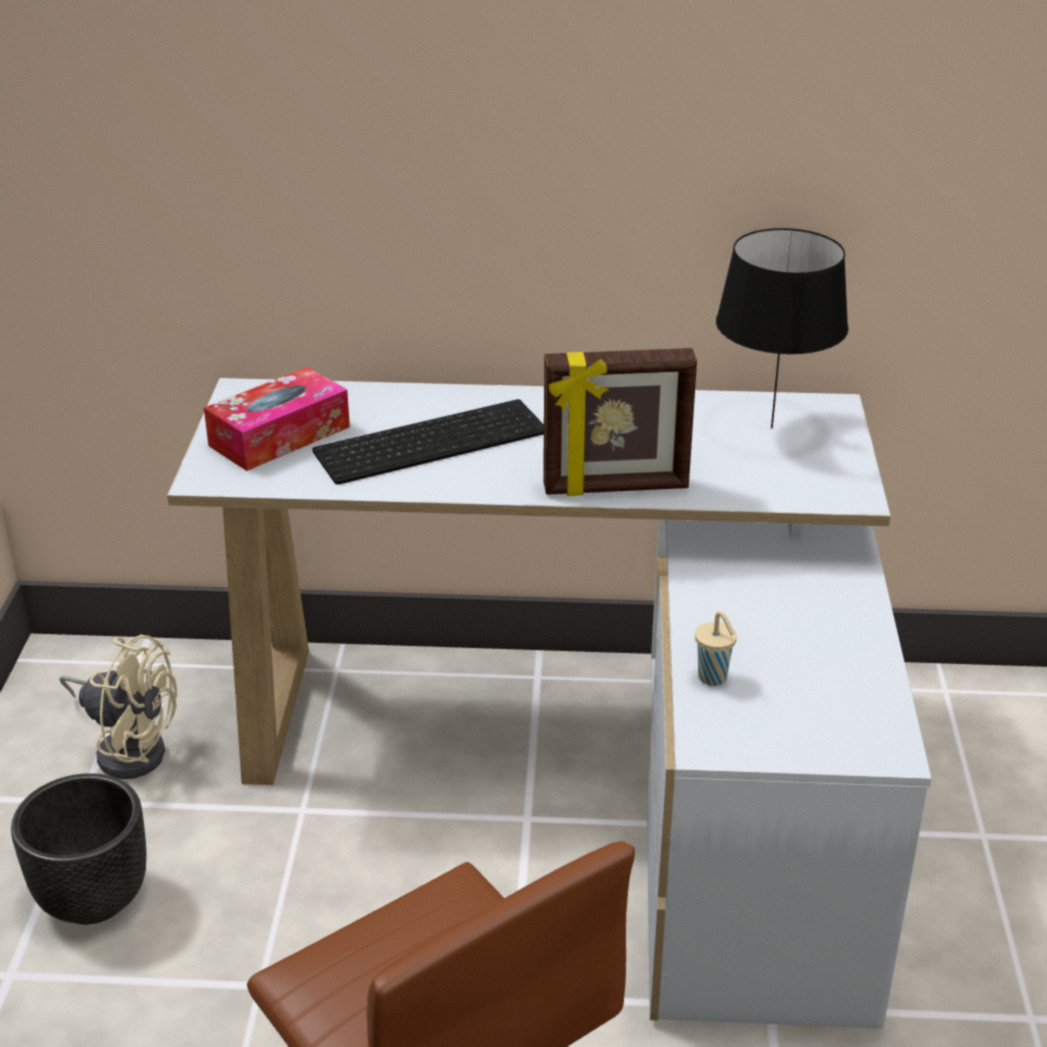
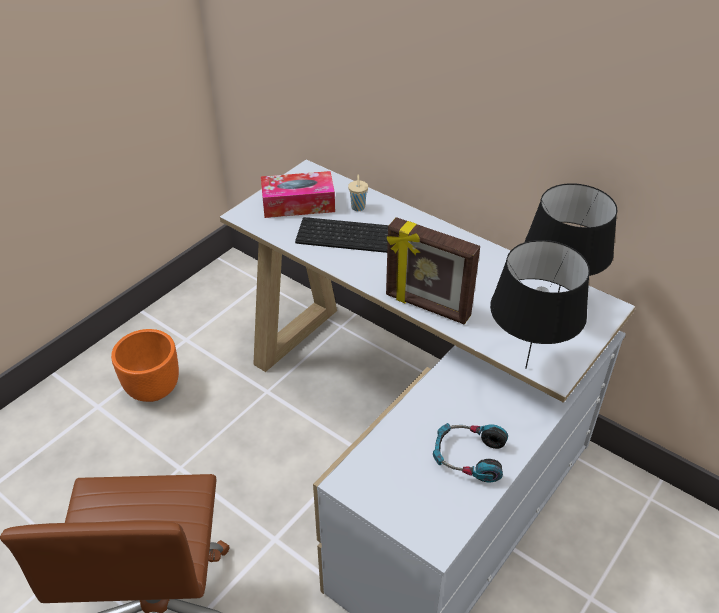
camera: 35 degrees right, 10 degrees up
black planter [11,773,147,924] -> orange planter [111,329,179,402]
beige fan [59,634,177,779] -> none
beige cup [695,611,737,686] -> beige cup moved to [348,175,368,211]
none -> headphones [433,423,508,482]
none -> black table lamp [490,240,590,369]

